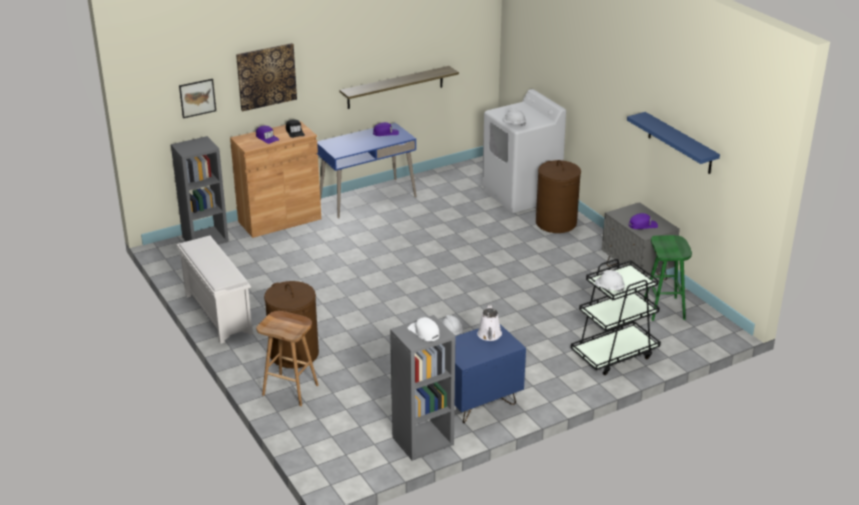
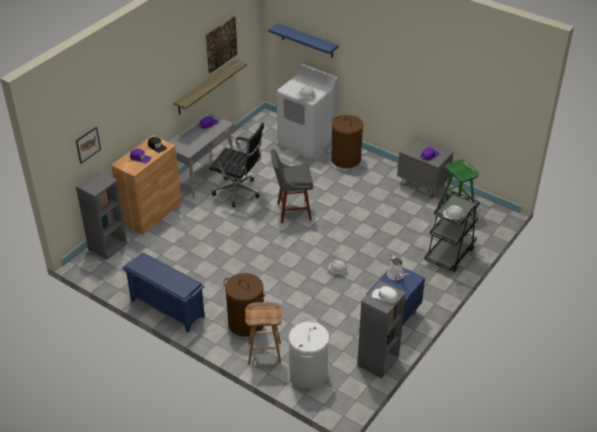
camera: 25 degrees left, 10 degrees up
white shoe rack [177,236,253,344] -> blue shoe rack [123,252,205,332]
picture [236,43,297,111] -> picture moved to [206,16,237,73]
blue desk [317,123,417,219] -> grey desk [169,113,235,199]
blue shelf [627,112,720,174] -> blue shelf moved to [268,23,339,58]
none -> black office chair [209,123,264,207]
none -> grey stool [271,149,313,223]
none -> white laundry basket [289,320,329,388]

